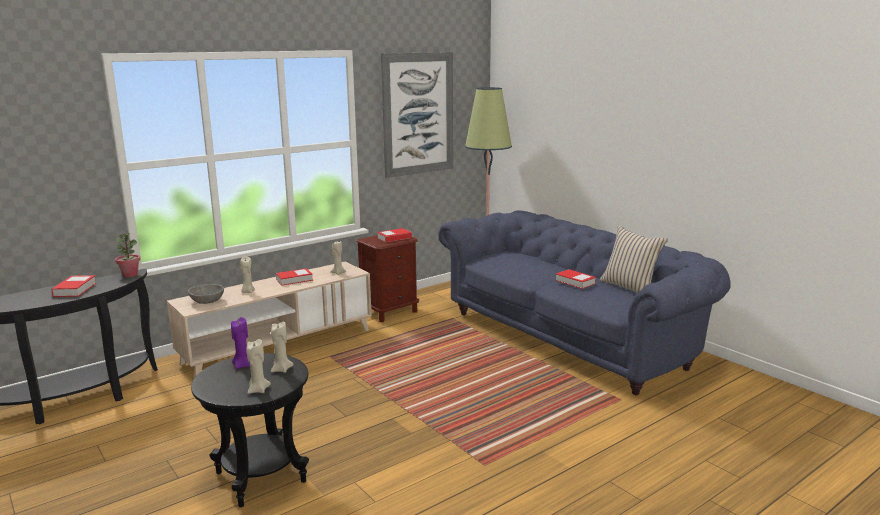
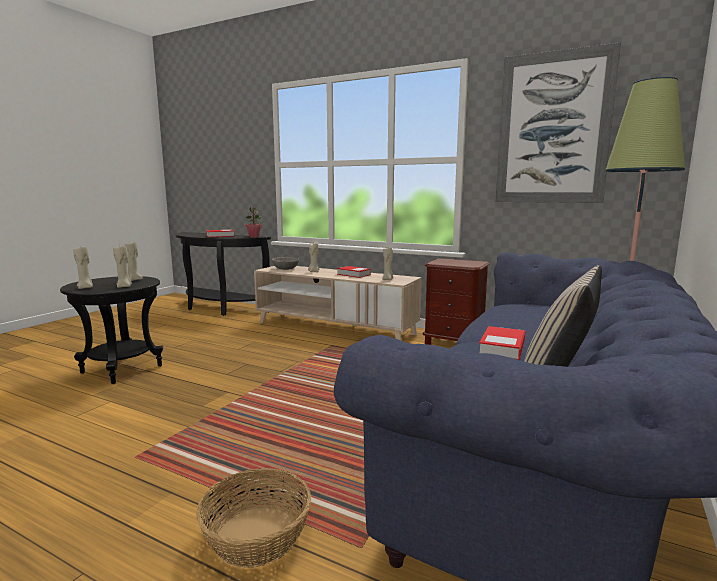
camera: 65 degrees right, 5 degrees down
purple candle [231,317,250,369] -> beige candle [124,242,143,281]
book [377,228,412,243] -> none
none -> basket [196,468,311,568]

